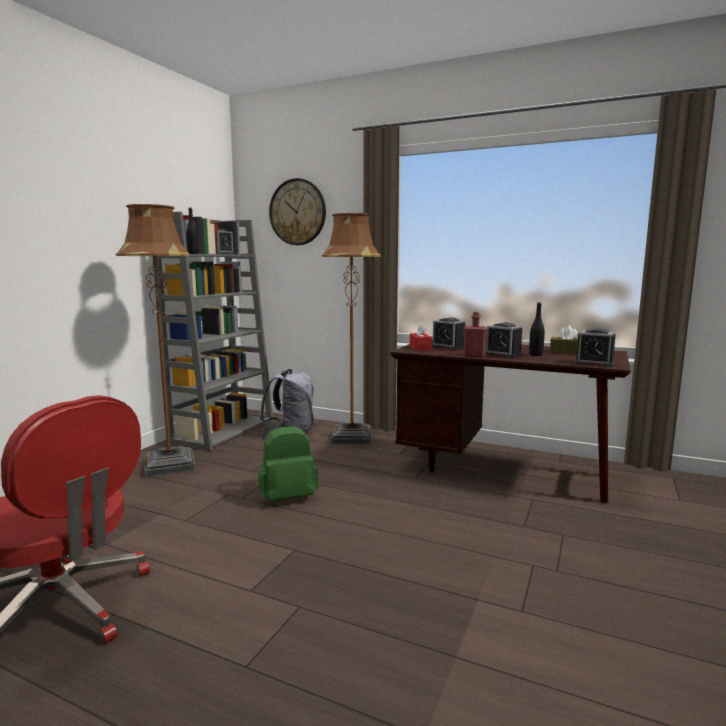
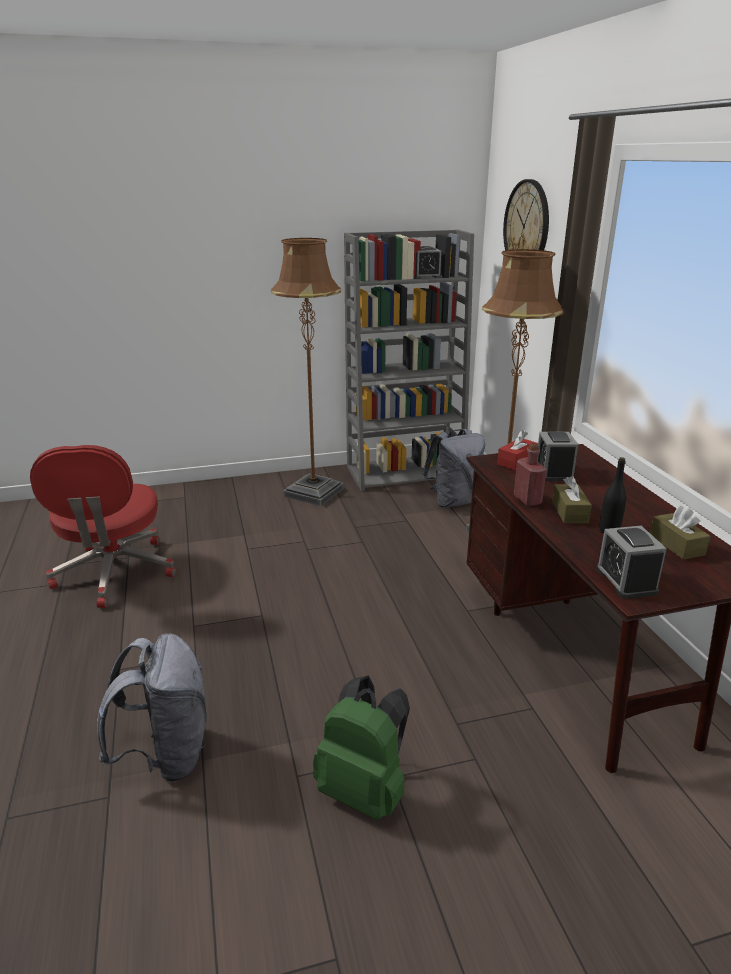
camera: 50 degrees right, 15 degrees up
black bottle [186,208,199,254] -> none
green backpack [258,418,319,501] -> green backpack moved to [313,675,410,820]
alarm clock [486,322,522,358] -> brown tissue box [552,476,592,523]
none -> grey backpack [97,633,207,782]

